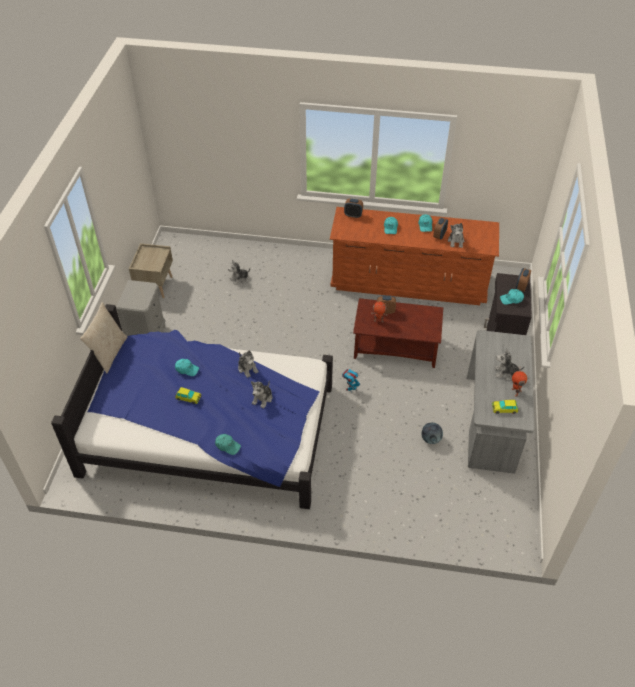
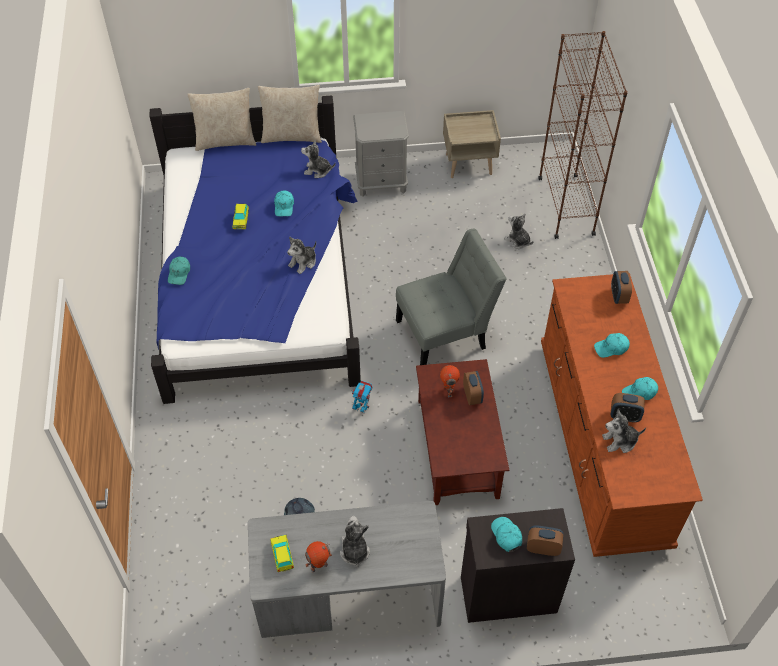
camera: 75 degrees right, 5 degrees up
plush toy [251,380,273,409] -> plush toy moved to [301,140,336,178]
none -> beige pillow [187,88,256,151]
none -> grey chair [396,229,507,365]
none -> brown bookcase [539,31,628,239]

